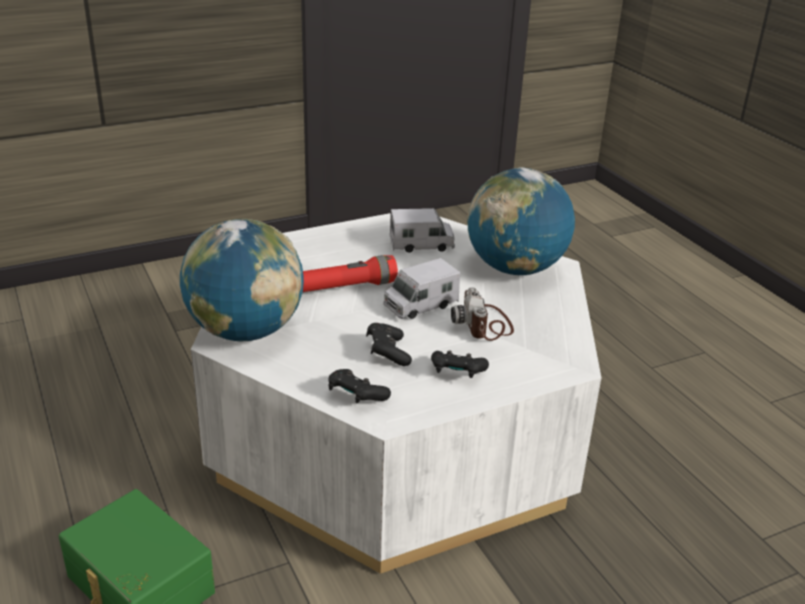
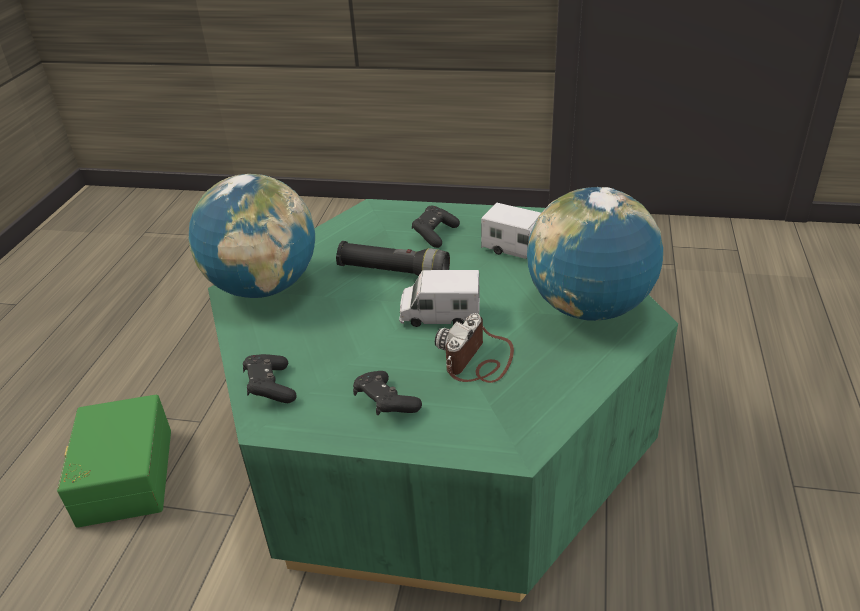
camera: 40 degrees right, 5 degrees up
white coffee table [191,213,601,574] -> green coffee table [208,199,678,602]
red flashlight [303,255,398,292] -> black flashlight [336,241,450,276]
black game controller [366,323,412,366] -> black game controller moved to [412,206,460,248]

